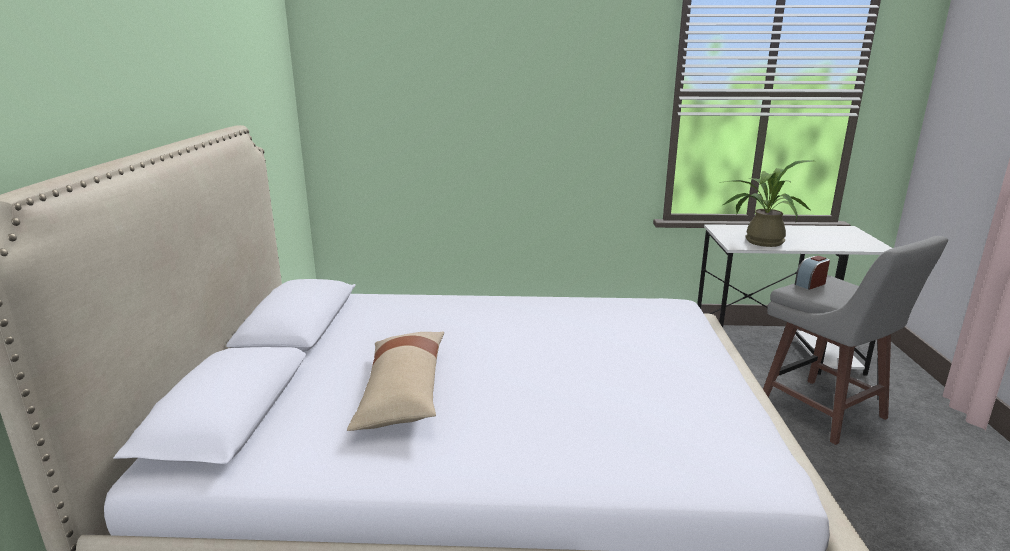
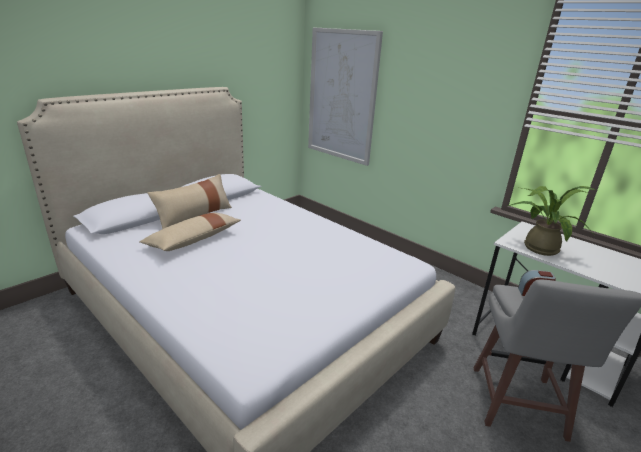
camera: 40 degrees right, 5 degrees up
none -> beige pillow [148,174,232,229]
none -> picture [308,27,383,166]

